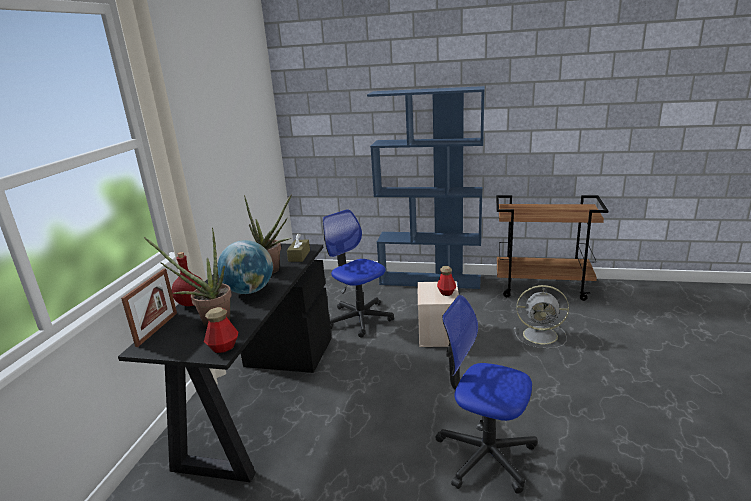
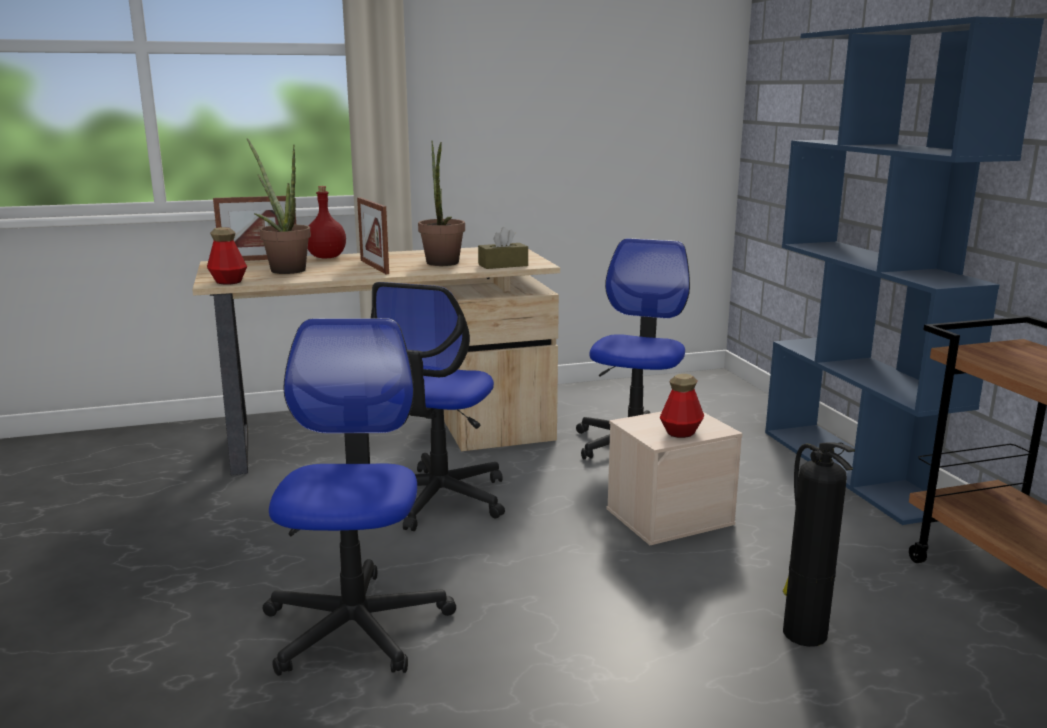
camera: 60 degrees right, 5 degrees down
black desk [118,244,332,482] -> beige desk [192,247,560,475]
globe [217,240,273,294] -> picture frame [357,197,389,274]
grey fan [514,285,569,349] -> fire extinguisher [783,442,855,647]
none -> office chair [371,282,505,531]

